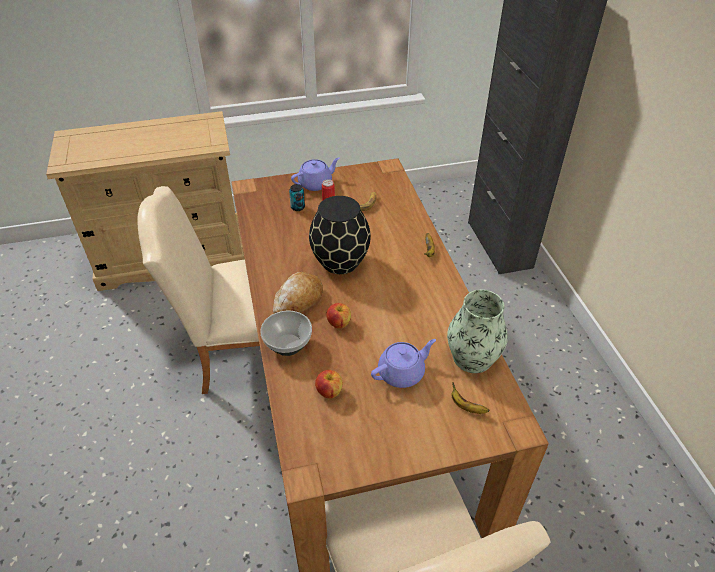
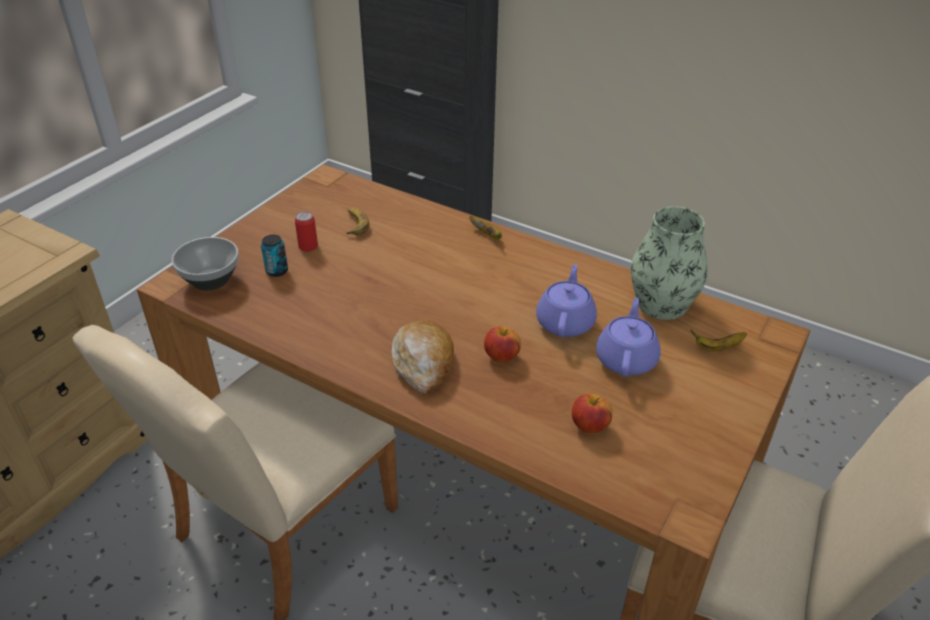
camera: 45 degrees left, 5 degrees down
bowl [260,311,312,356] -> bowl moved to [172,237,239,290]
purple teapot [291,158,340,191] -> purple teapot moved to [536,264,597,337]
black vase [309,196,371,274] -> none

